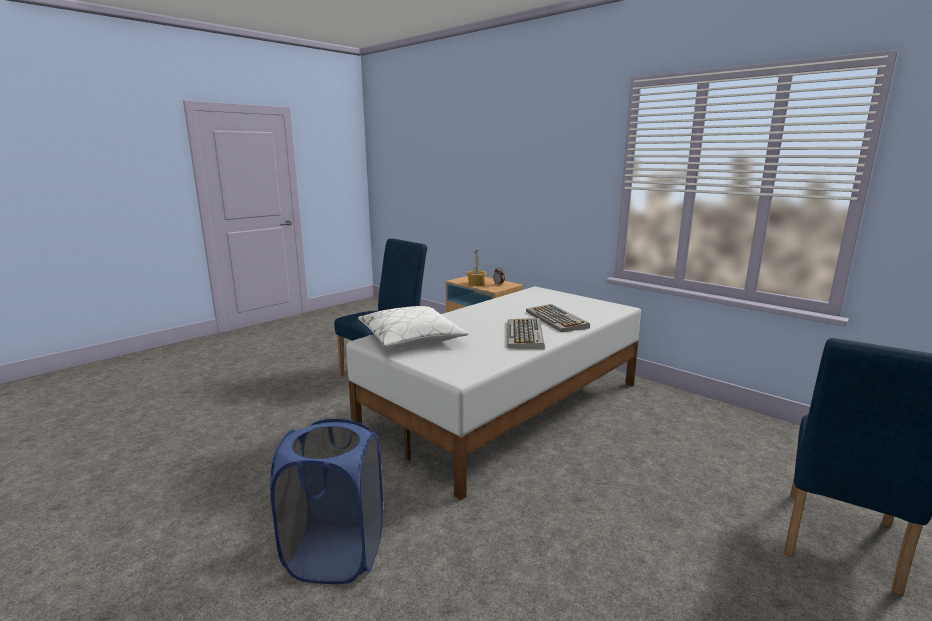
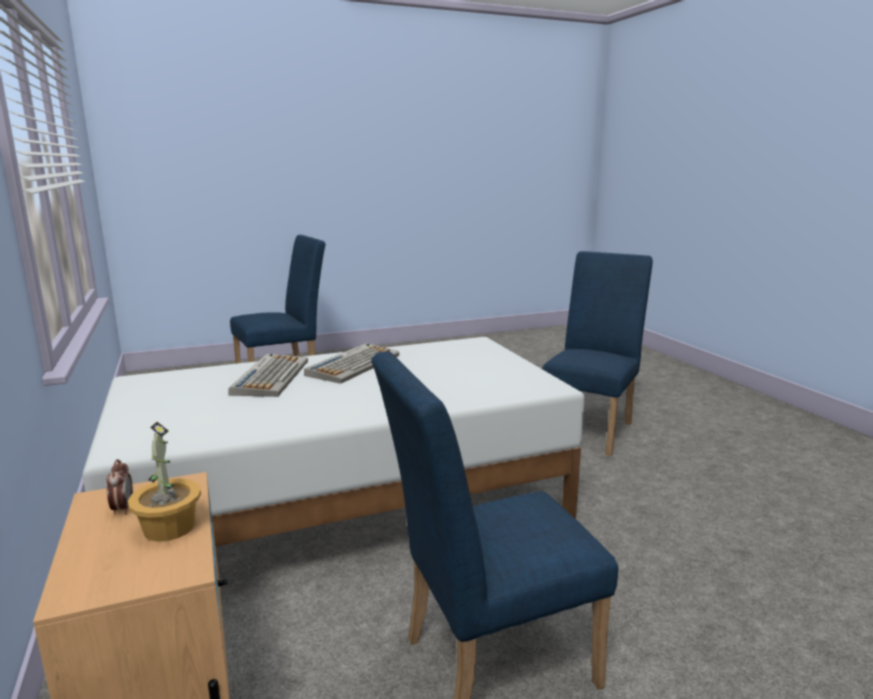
camera: 155 degrees left, 0 degrees up
blue laundry basket [270,418,383,584] -> blue chair [542,251,653,456]
white pillow [358,306,469,348] -> none

